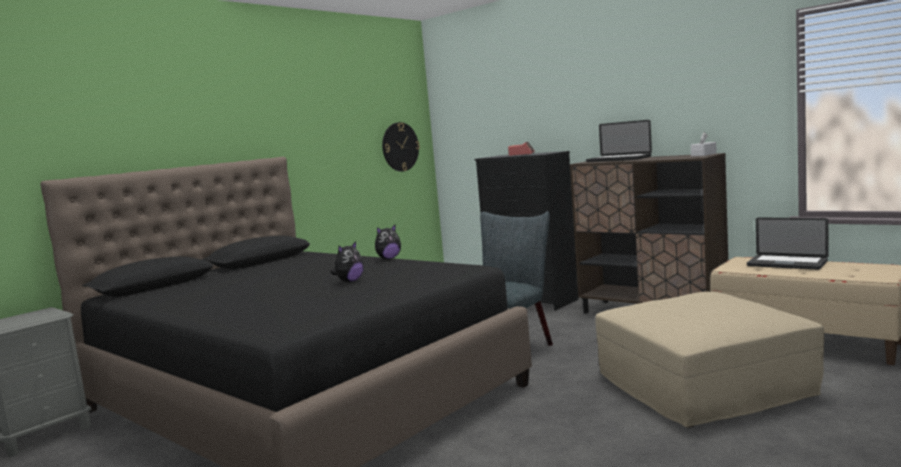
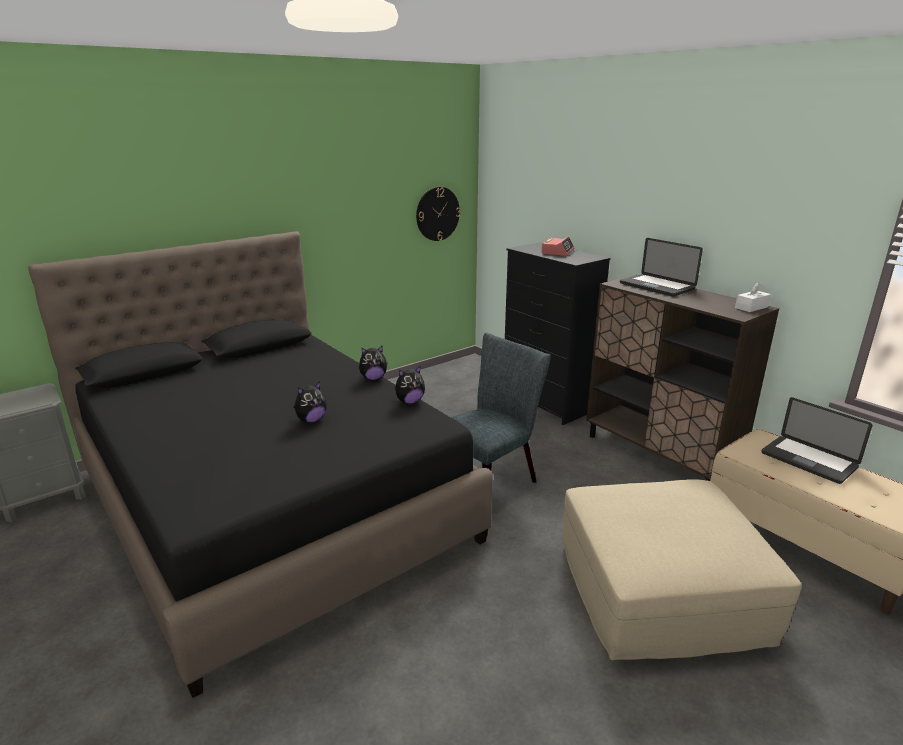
camera: 10 degrees right, 15 degrees up
none -> plush toy [395,366,425,404]

